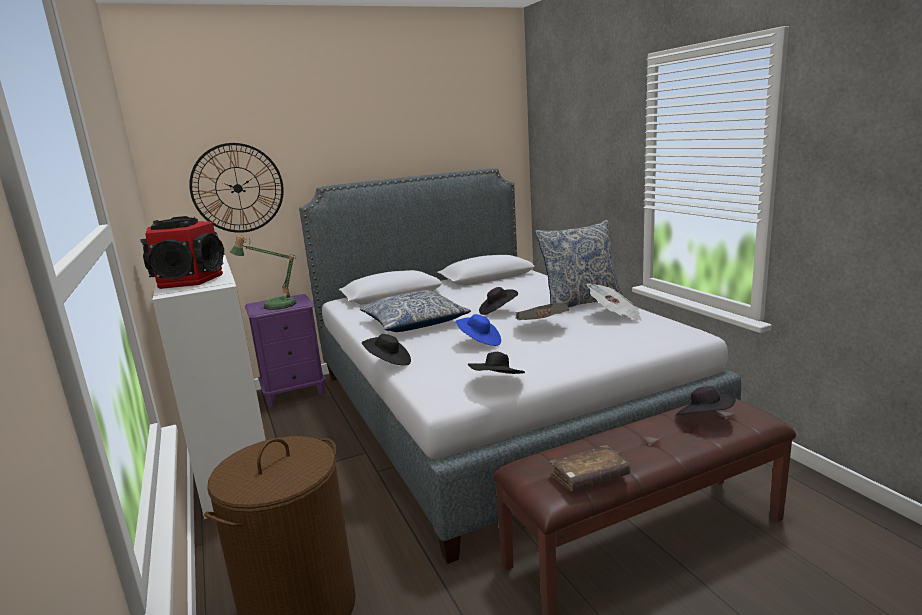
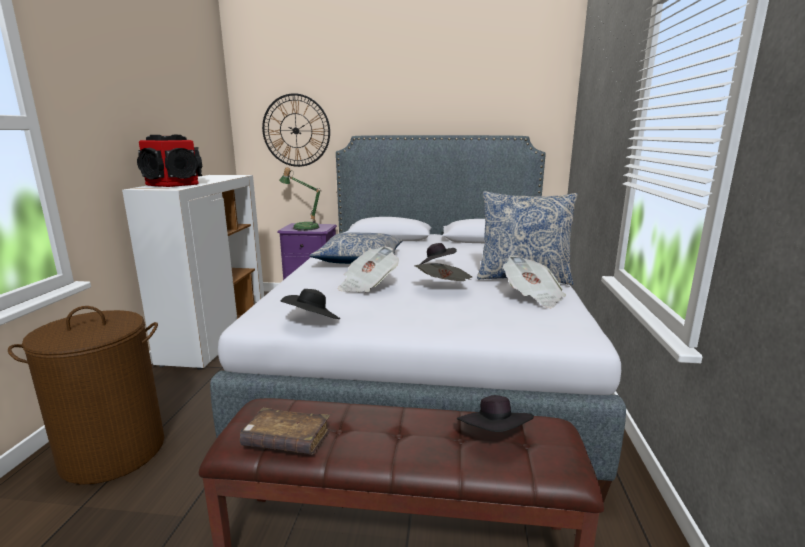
camera: 30 degrees right, 0 degrees up
black hat [362,334,411,366] -> none
blue hat [456,314,501,346] -> newspaper [338,247,399,292]

